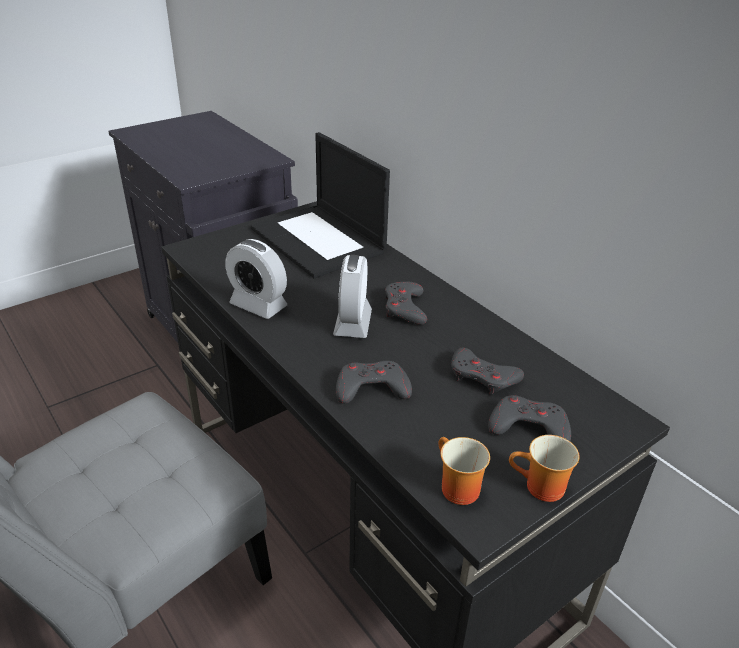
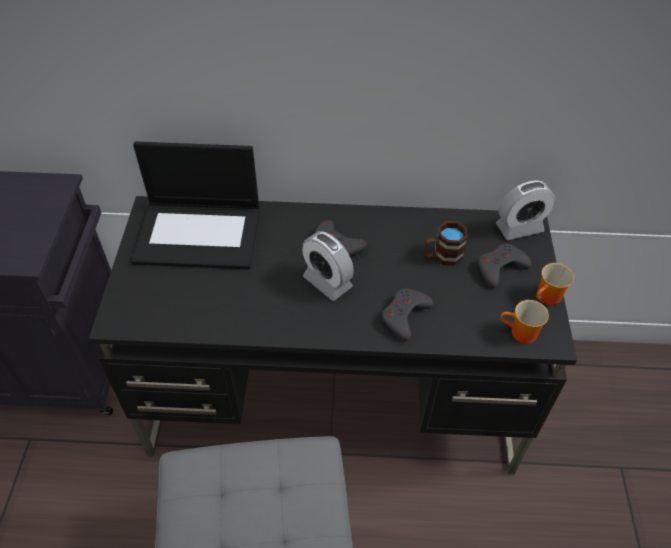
camera: 50 degrees left, 15 degrees up
alarm clock [226,239,287,319] -> alarm clock moved to [496,180,555,240]
grey game controller [451,348,524,395] -> brown mug [423,221,468,266]

